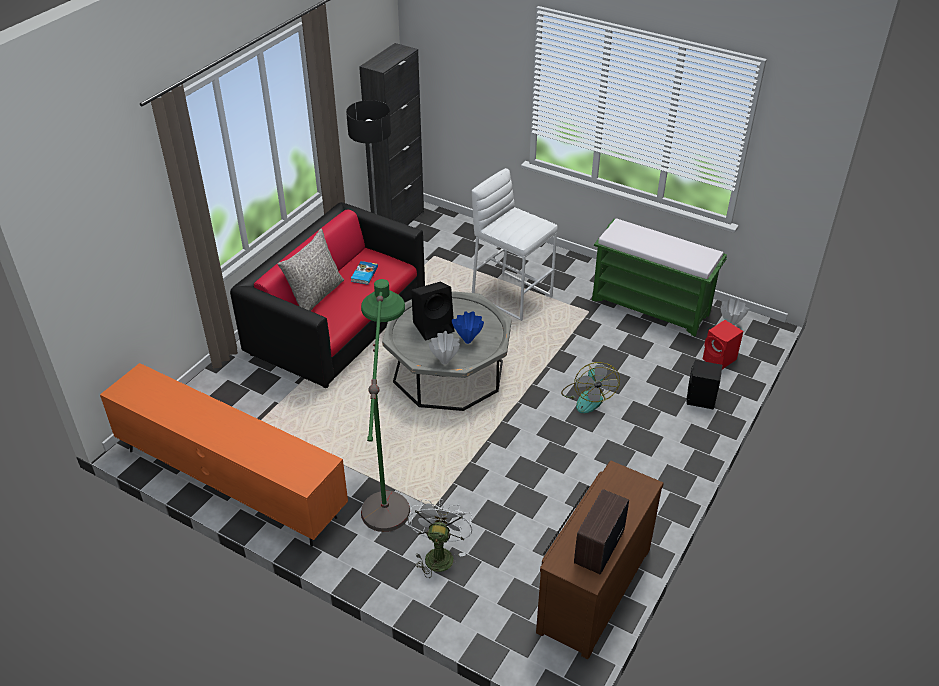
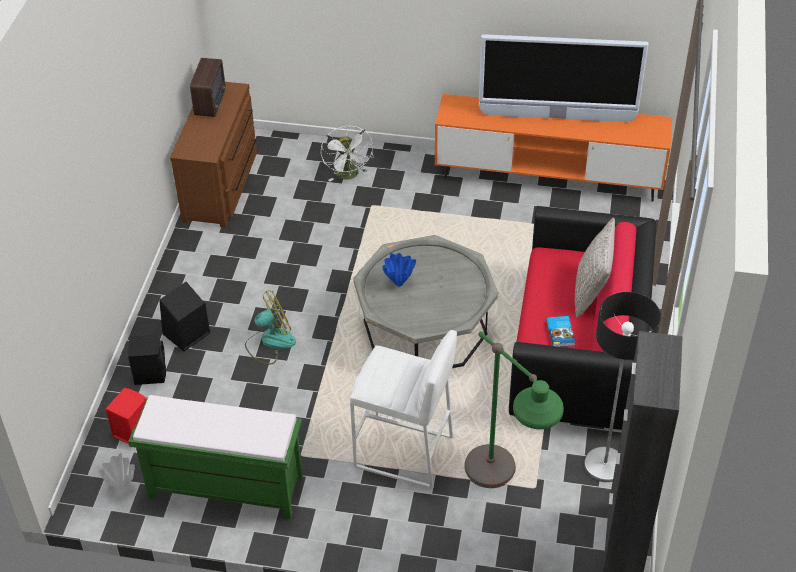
camera: 160 degrees right, 5 degrees up
green floor lamp [361,279,410,532] -> green floor lamp moved to [464,331,564,488]
black speaker [411,282,454,340] -> black speaker moved to [159,282,210,351]
white vase [429,331,460,365] -> none
fan [561,362,620,413] -> fan turned 90 degrees clockwise [245,291,296,364]
none -> television [479,34,649,122]

